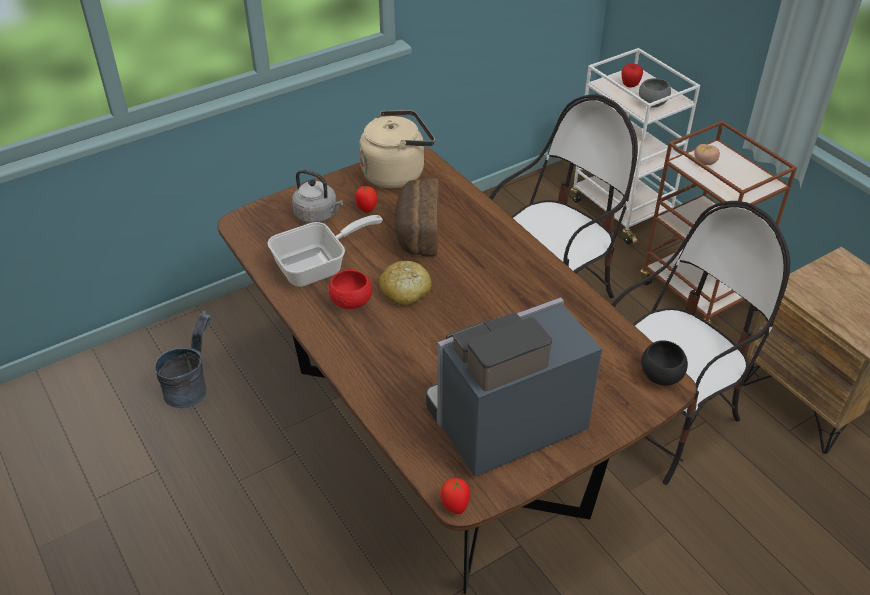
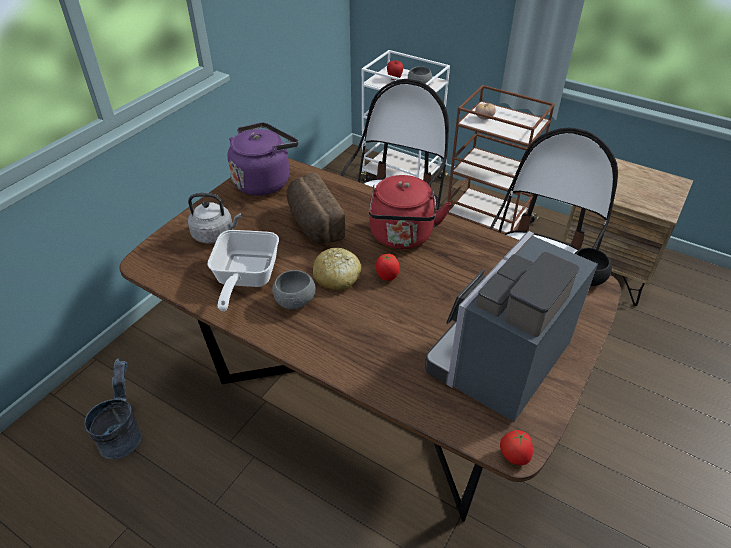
camera: 25 degrees left, 0 degrees up
frying pan [267,215,383,287] -> frying pan turned 150 degrees clockwise [207,230,279,311]
red bowl [329,270,372,309] -> grey bowl [272,270,316,309]
tomato [355,186,377,213] -> tomato moved to [376,254,400,281]
beige kettle [359,110,435,188] -> purple kettle [227,122,299,196]
none -> red kettle [369,175,451,249]

